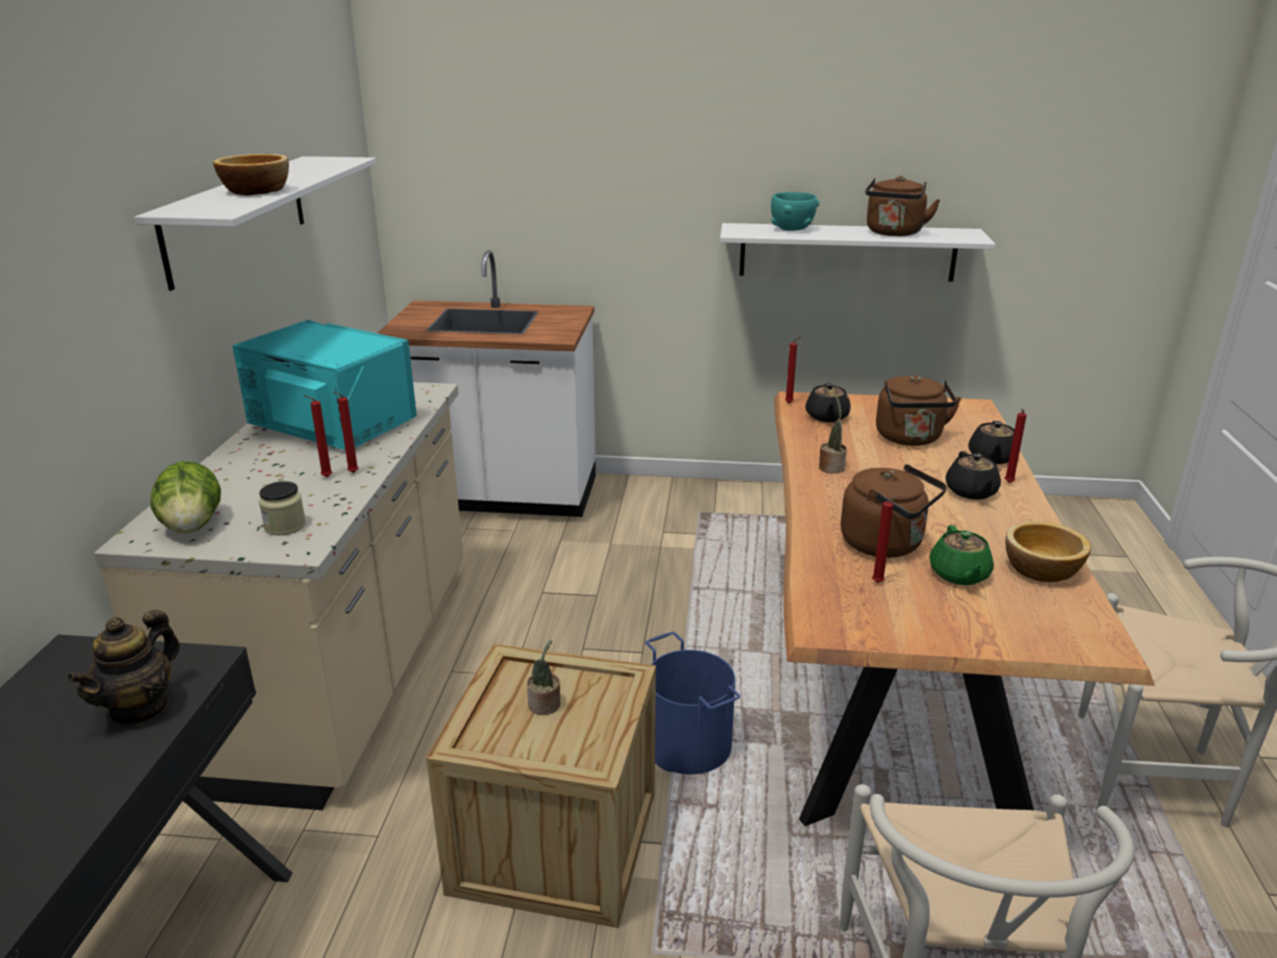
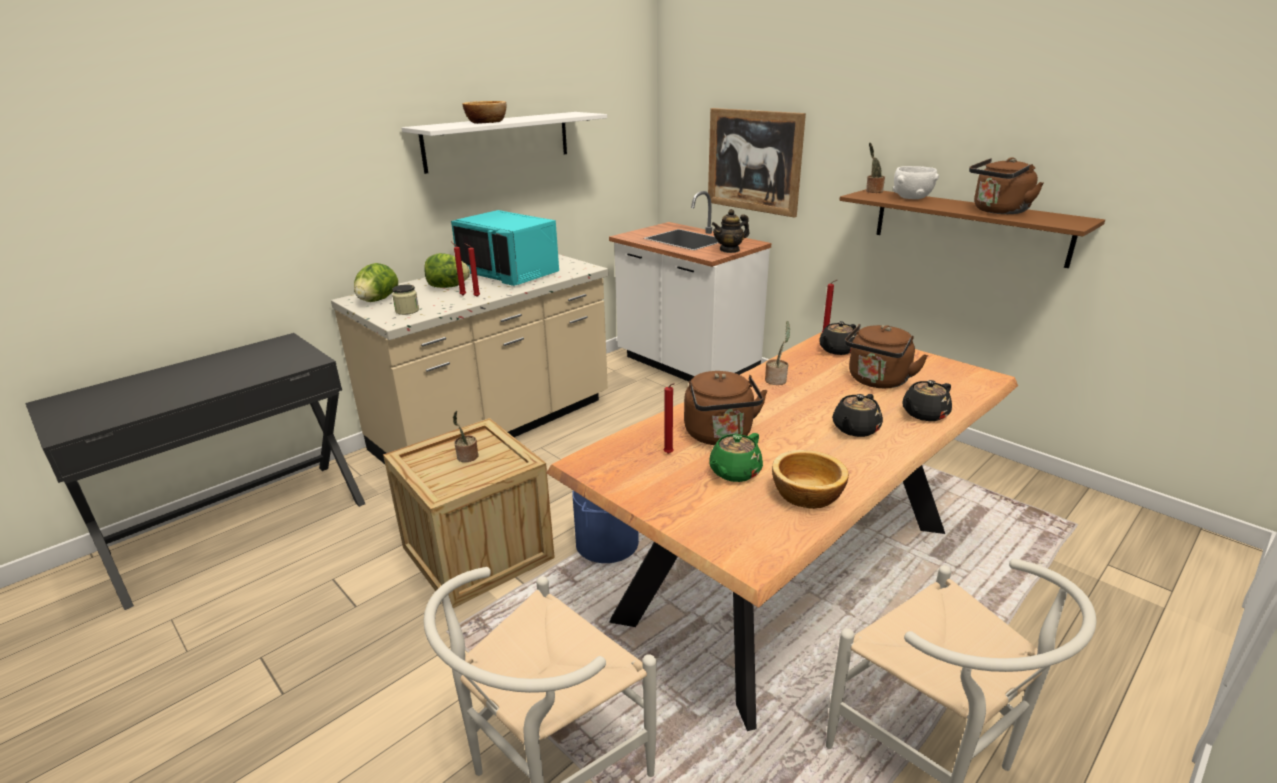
camera: 40 degrees right, 0 degrees up
teapot [66,610,180,726] -> teapot moved to [712,209,749,253]
turquoise microwave [232,320,417,450] -> turquoise microwave turned 150 degrees clockwise [451,210,559,286]
white shelf [720,223,996,282] -> brown shelf [839,189,1105,268]
turquoise bowl [771,192,819,231] -> white bowl [893,166,939,199]
red candle [1004,409,1027,483] -> none
none -> lettuce [424,253,470,288]
none -> picture [708,108,806,218]
none -> potted plant [866,142,885,193]

